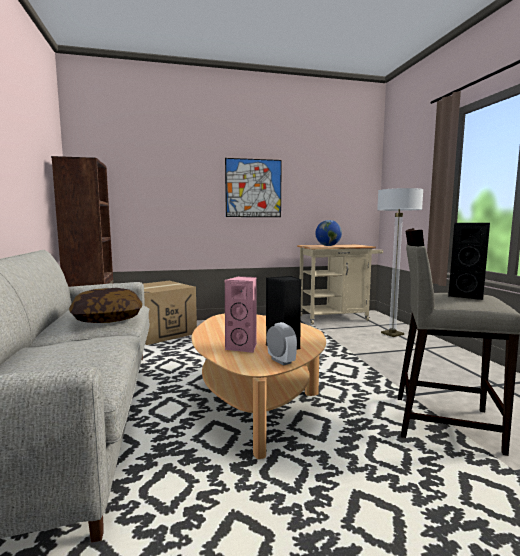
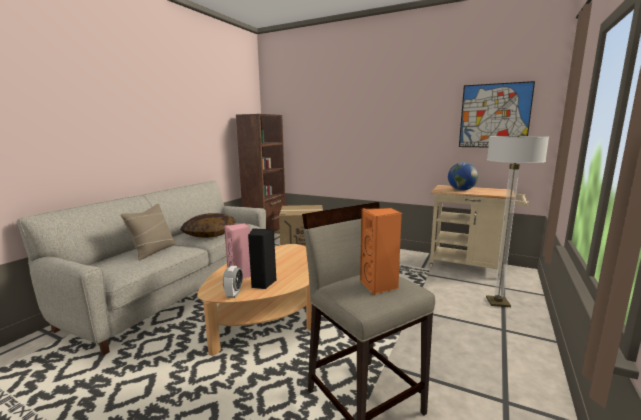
camera: 40 degrees right, 5 degrees up
picture [225,158,282,217] -> picture moved to [459,81,535,147]
black speaker [448,223,490,300] -> orange speaker [360,208,402,295]
none -> beige pillow [120,204,176,260]

